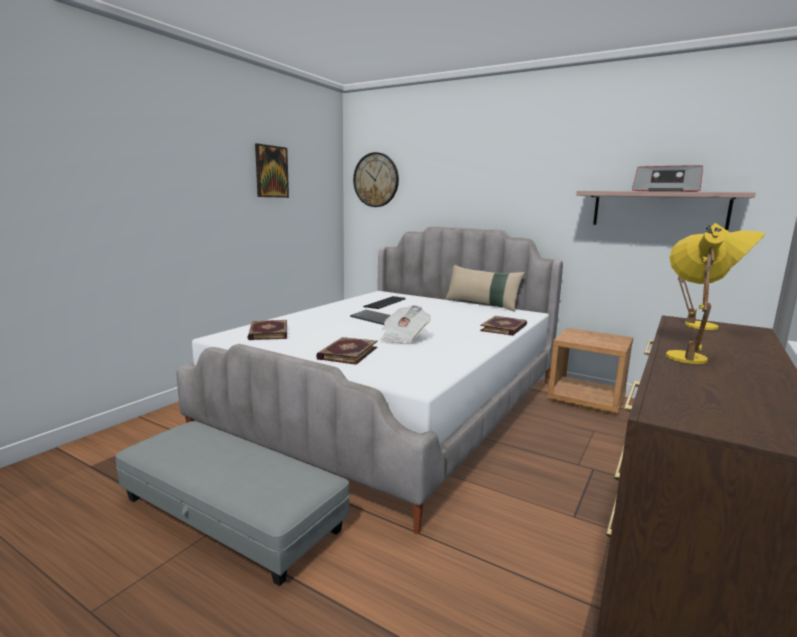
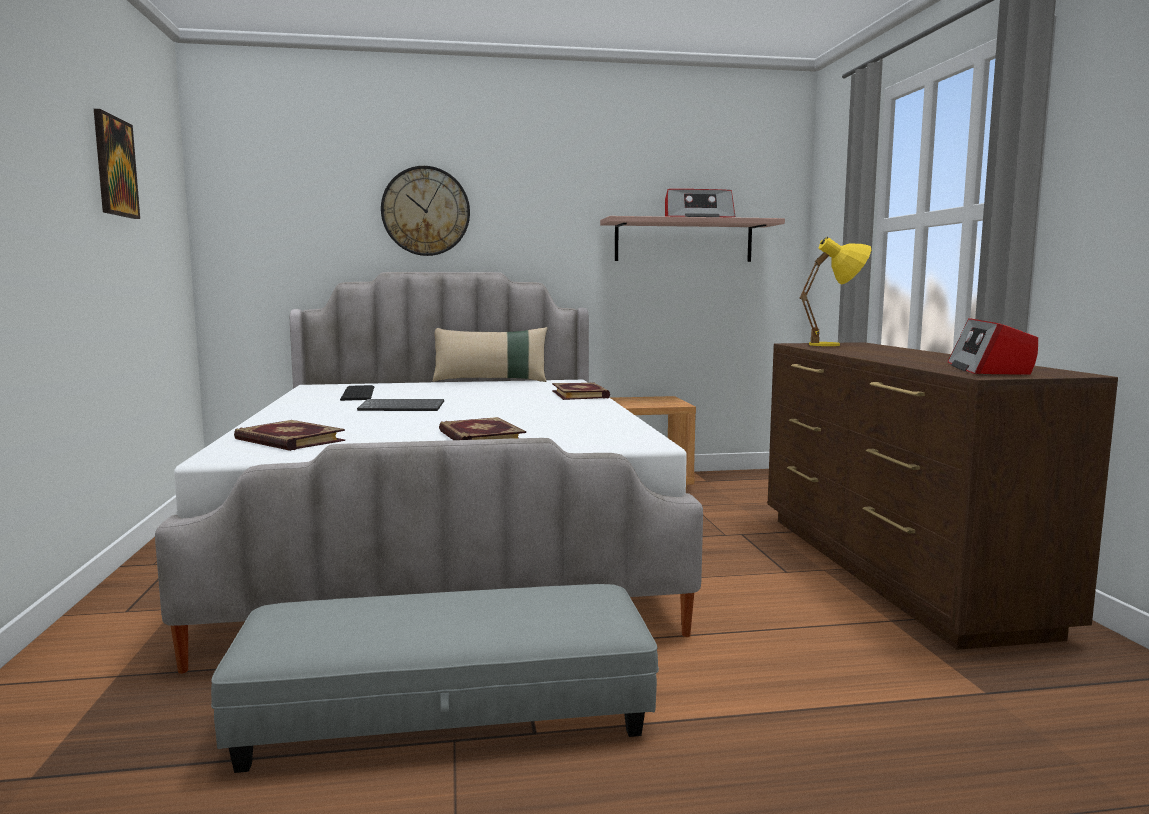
camera: 40 degrees left, 5 degrees down
wall clock [353,152,399,207] -> wall clock moved to [381,166,470,256]
newspaper [380,305,431,344] -> none
yellow table lamp [666,227,733,364] -> none
none -> radio [948,318,1038,375]

